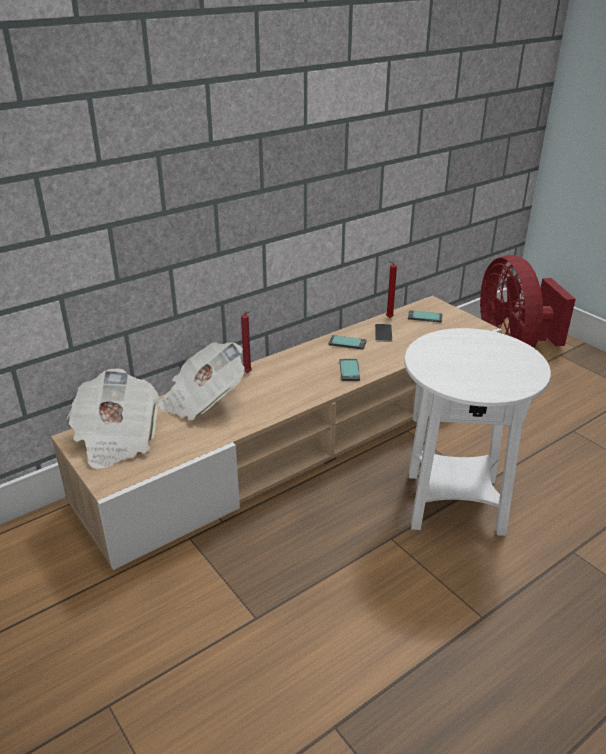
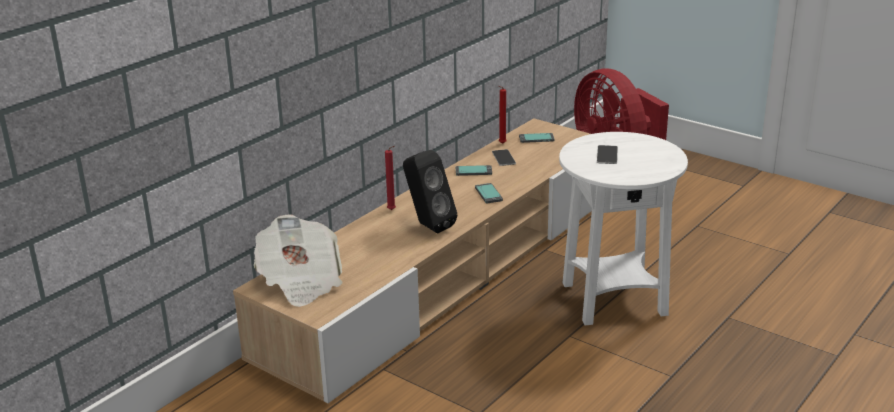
camera: 15 degrees left, 5 degrees down
newspaper [158,342,245,421] -> none
none -> black speaker [403,150,457,233]
none -> phone [597,145,618,164]

